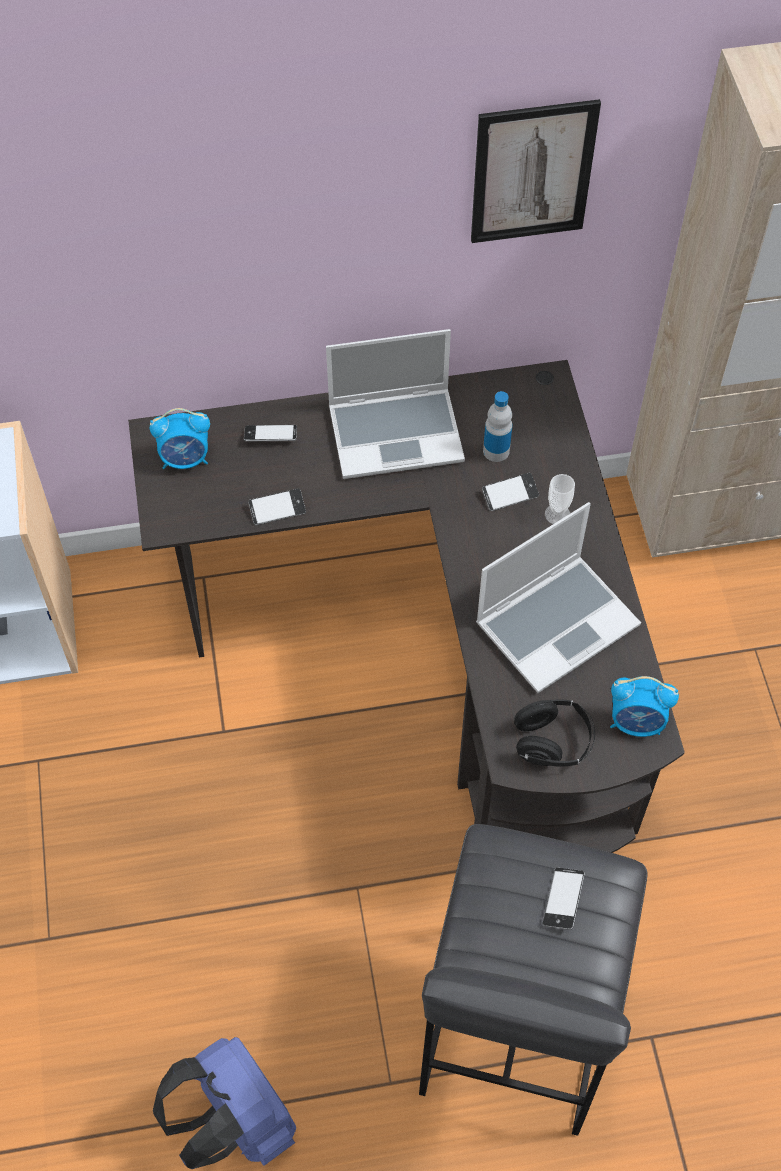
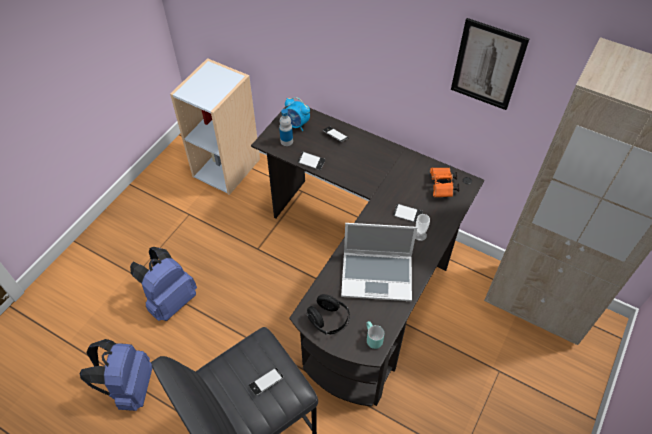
camera: 40 degrees right, 5 degrees down
laptop [326,329,465,479] -> none
bottle [483,391,512,462] -> bottle moved to [279,109,293,146]
alarm clock [610,676,679,737] -> turquoise mug [366,321,384,349]
none -> blue backpack [130,247,197,321]
none -> orange binoculars [430,167,460,198]

